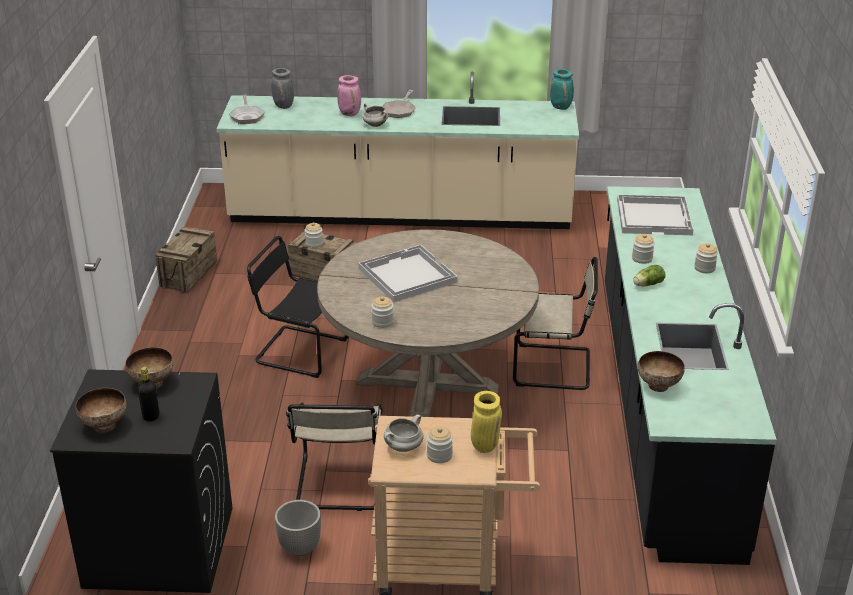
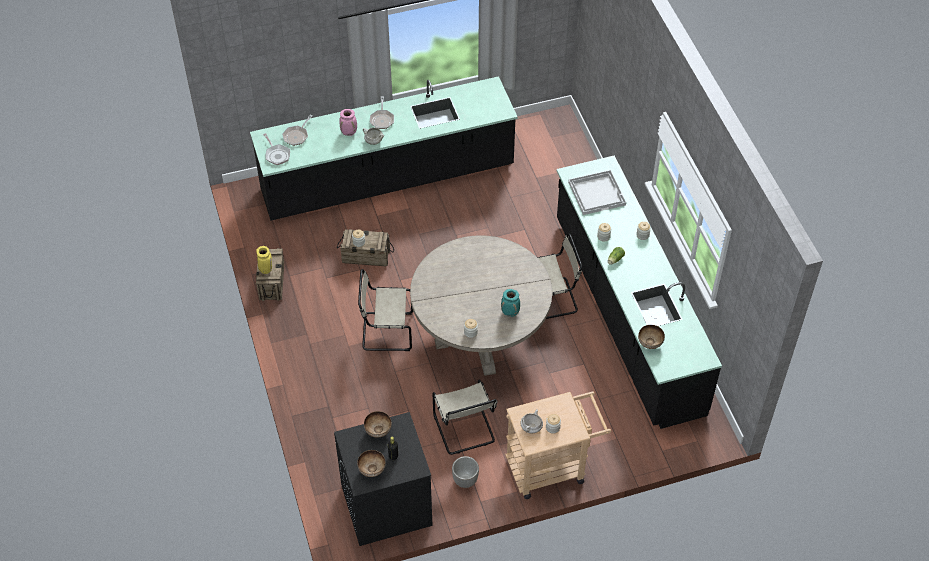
camera: 20 degrees left, 20 degrees up
beige counter [217,71,579,229] -> black counter [250,76,518,221]
black chair [247,236,348,378] -> beige chair [358,269,413,351]
grey vase [271,68,294,109] -> frying pan [282,115,313,146]
white tray [358,245,458,302] -> none
yellow vase [471,391,502,453] -> yellow vase moved to [256,246,272,274]
turquoise vase [550,69,574,110] -> turquoise vase moved to [501,289,520,317]

